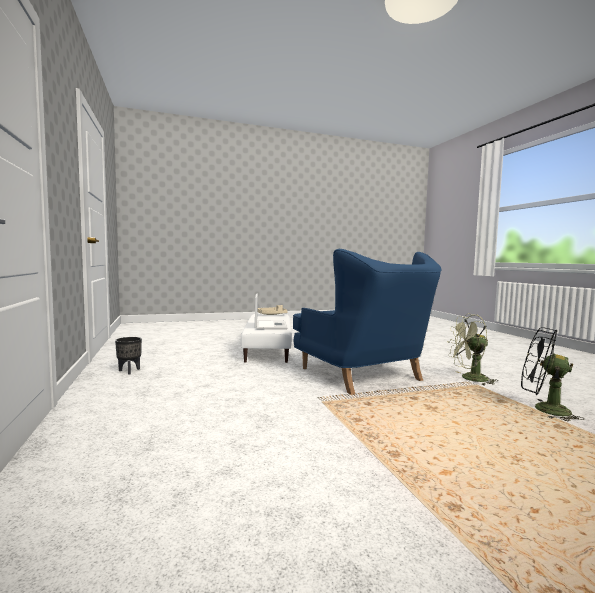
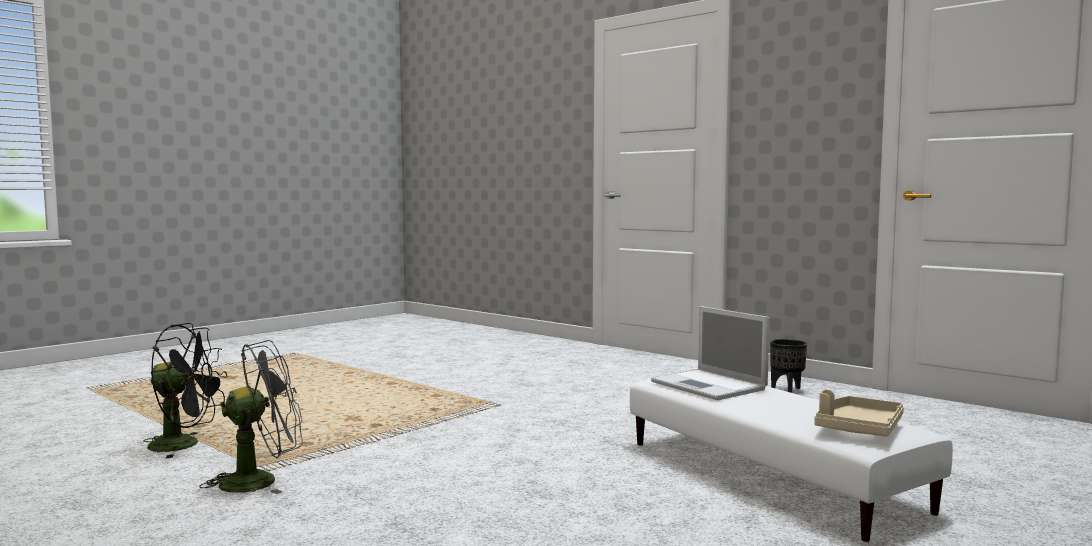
camera: 150 degrees right, 0 degrees up
blue armchair [293,249,441,395] -> none
green fan [447,313,498,385] -> grey fan [199,340,303,494]

